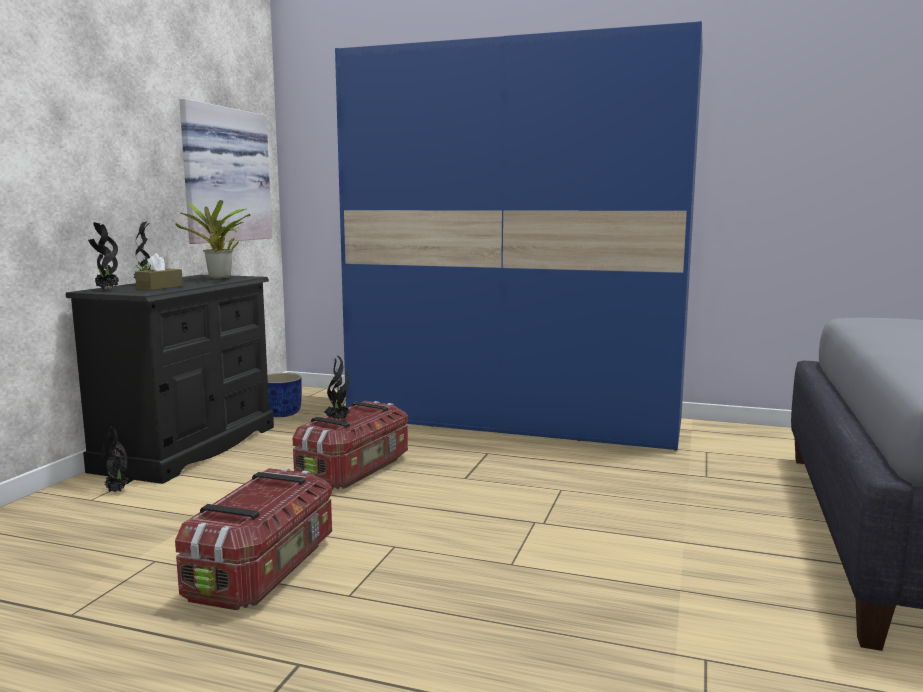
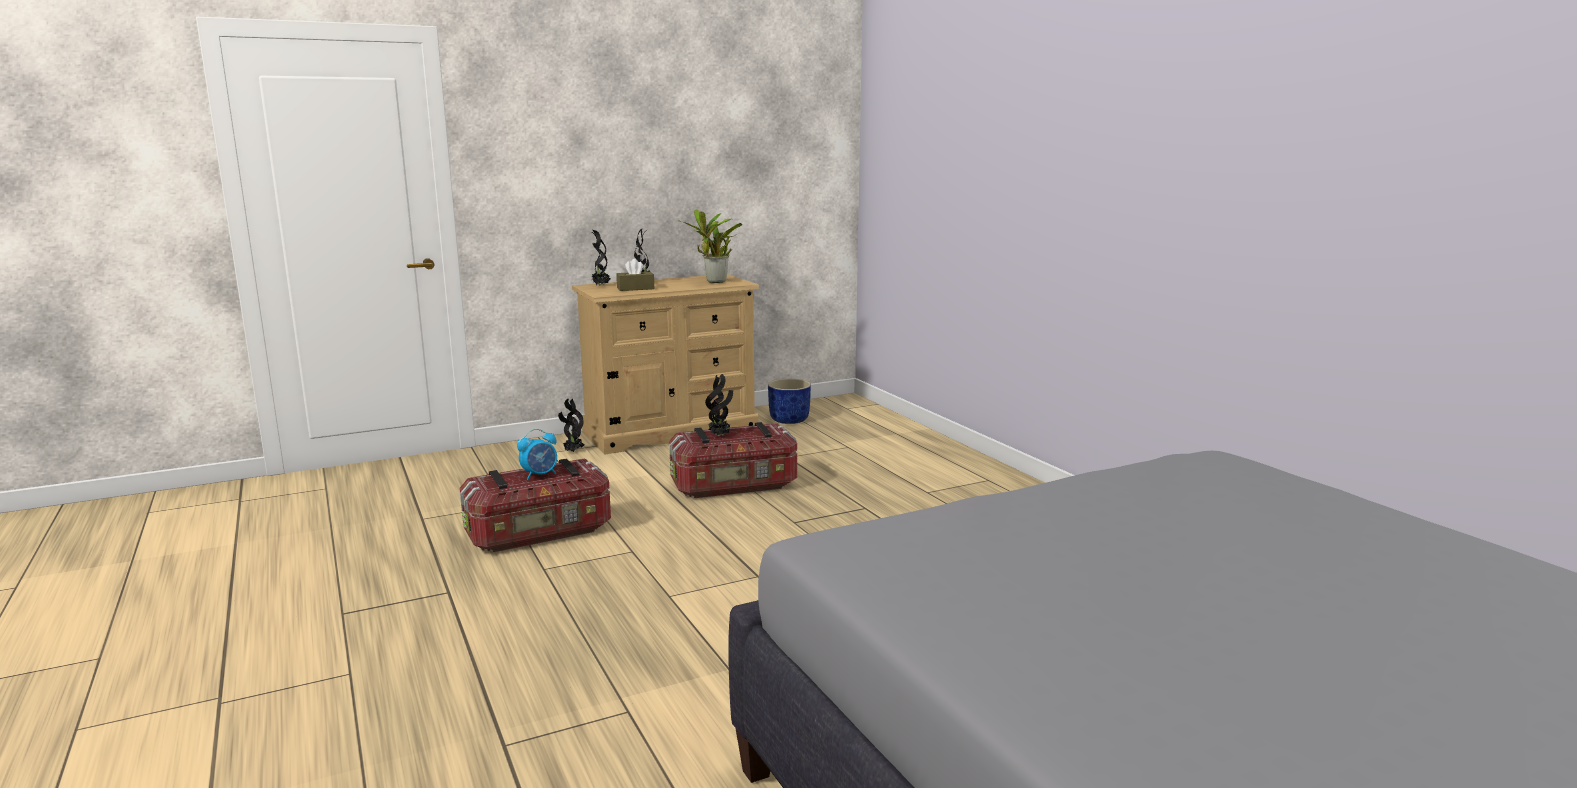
camera: 45 degrees right, 5 degrees up
black dresser [66,275,274,484] -> beige dresser [572,274,759,454]
picture [179,99,272,244] -> none
blue wardrobe [335,21,703,451] -> none
none -> alarm clock [517,429,557,480]

